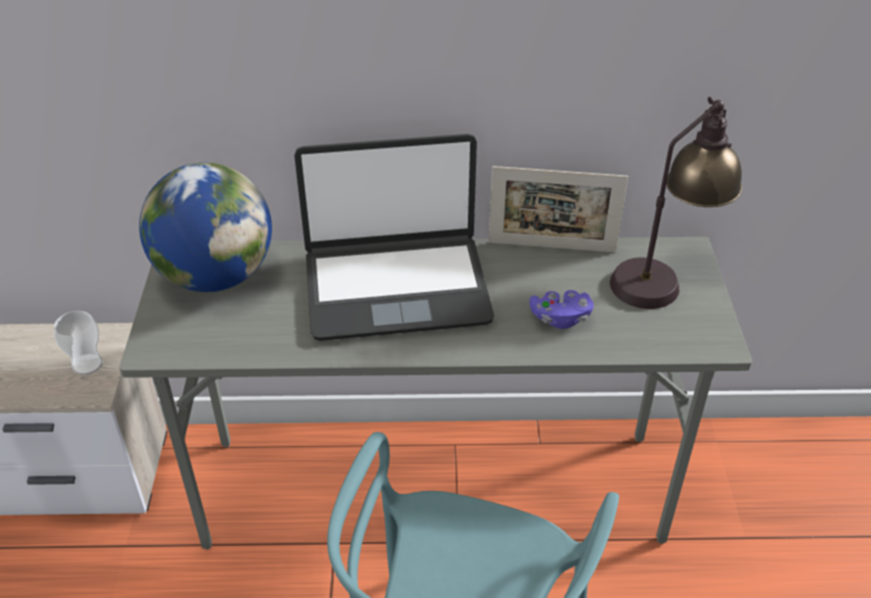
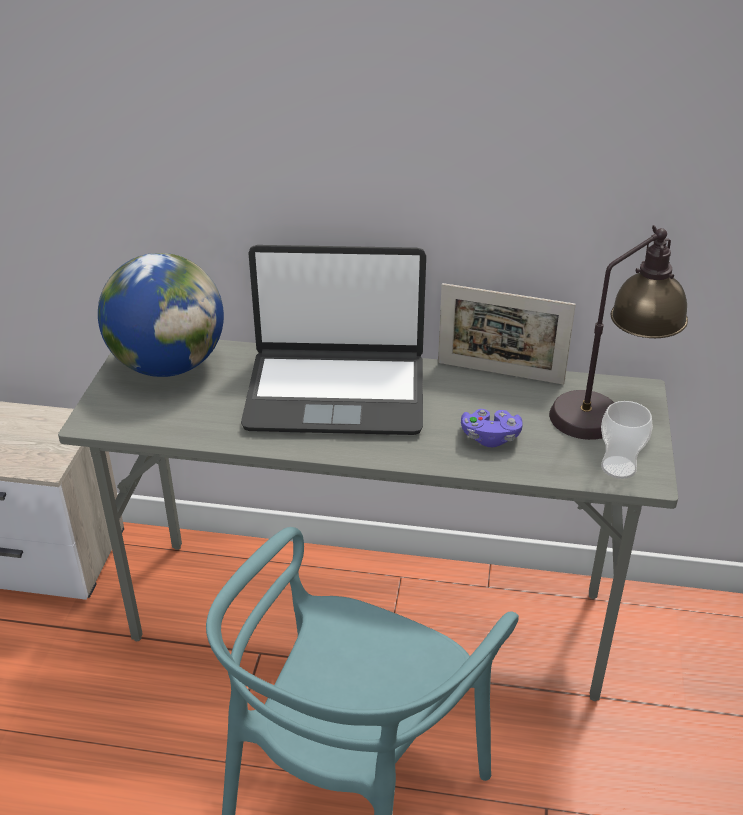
camera: 10 degrees right, 5 degrees down
cup [54,311,103,375] -> cup moved to [601,401,653,479]

